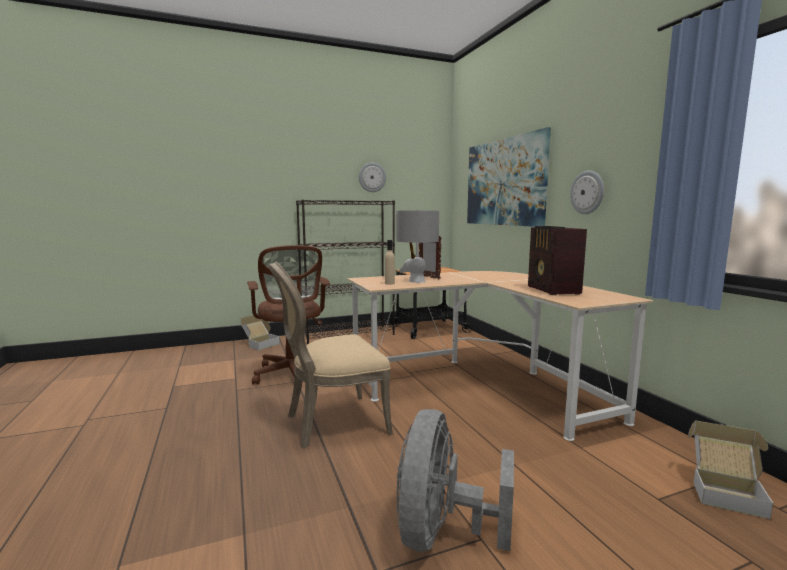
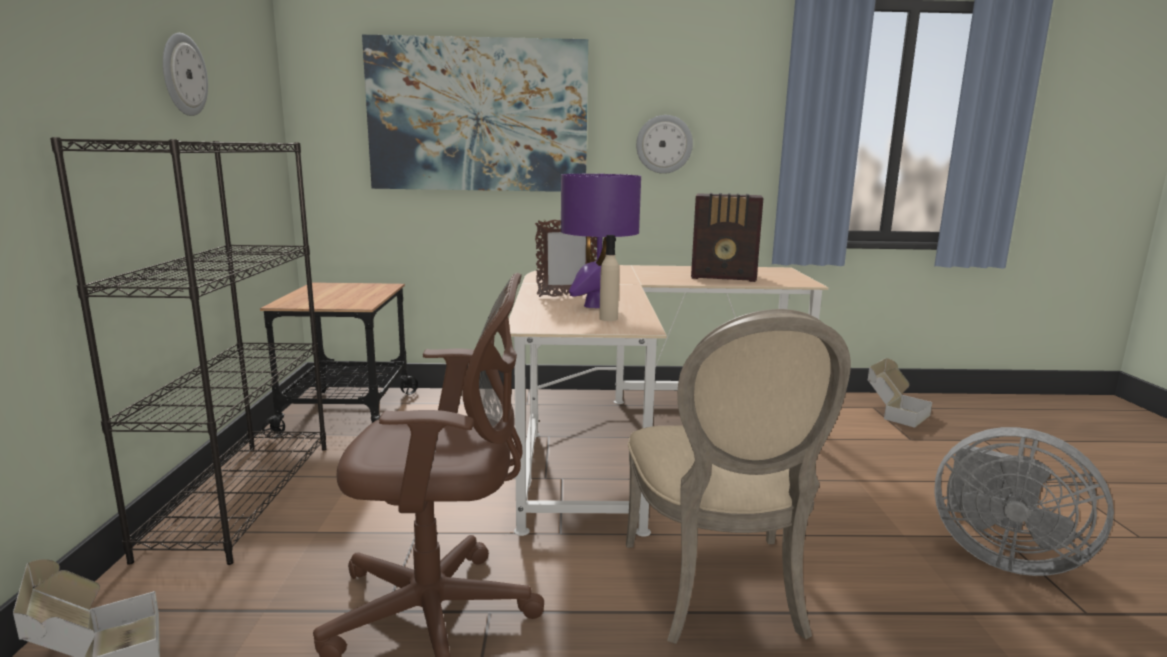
camera: 70 degrees left, 5 degrees up
grey table lamp [396,210,439,283] -> purple table lamp [561,174,641,308]

